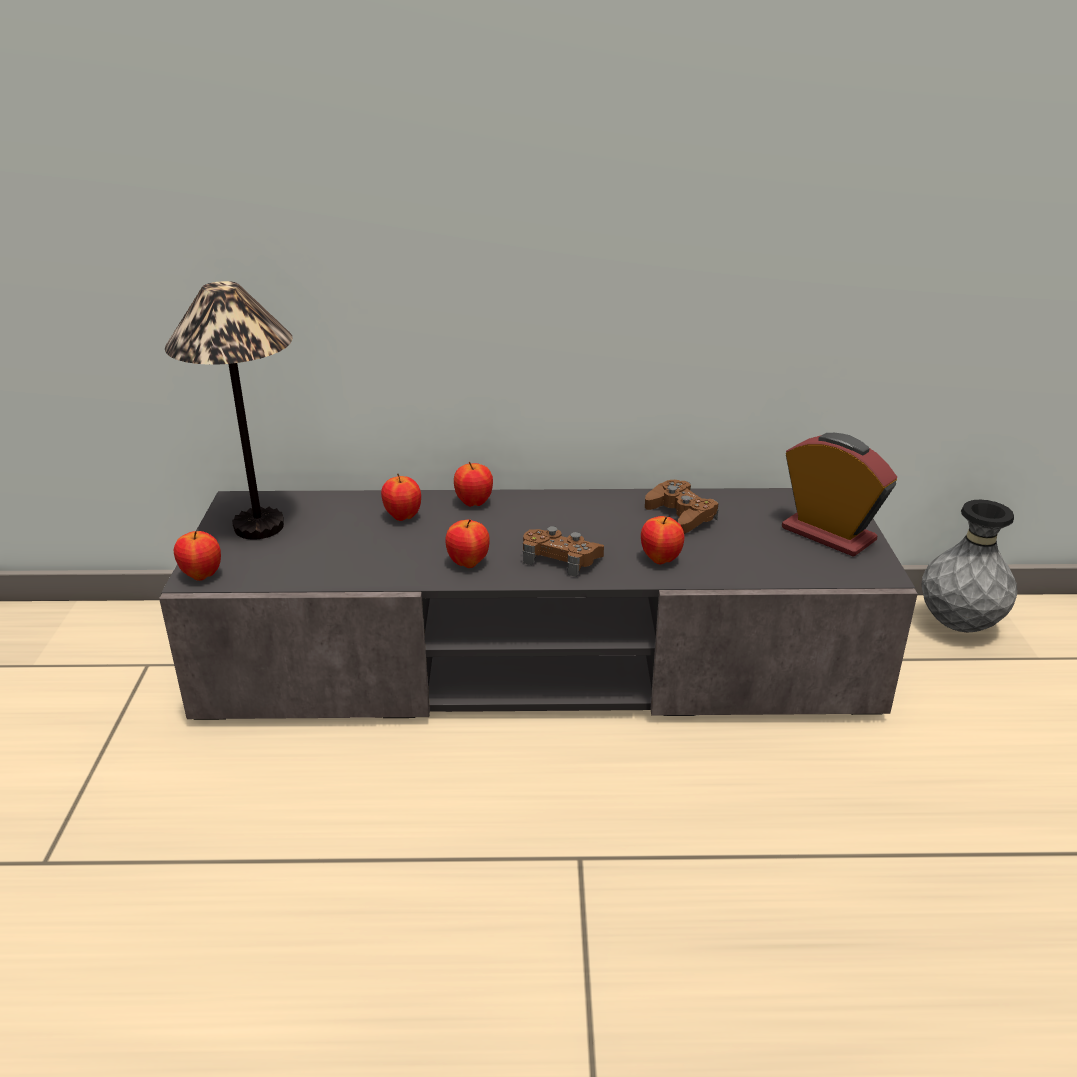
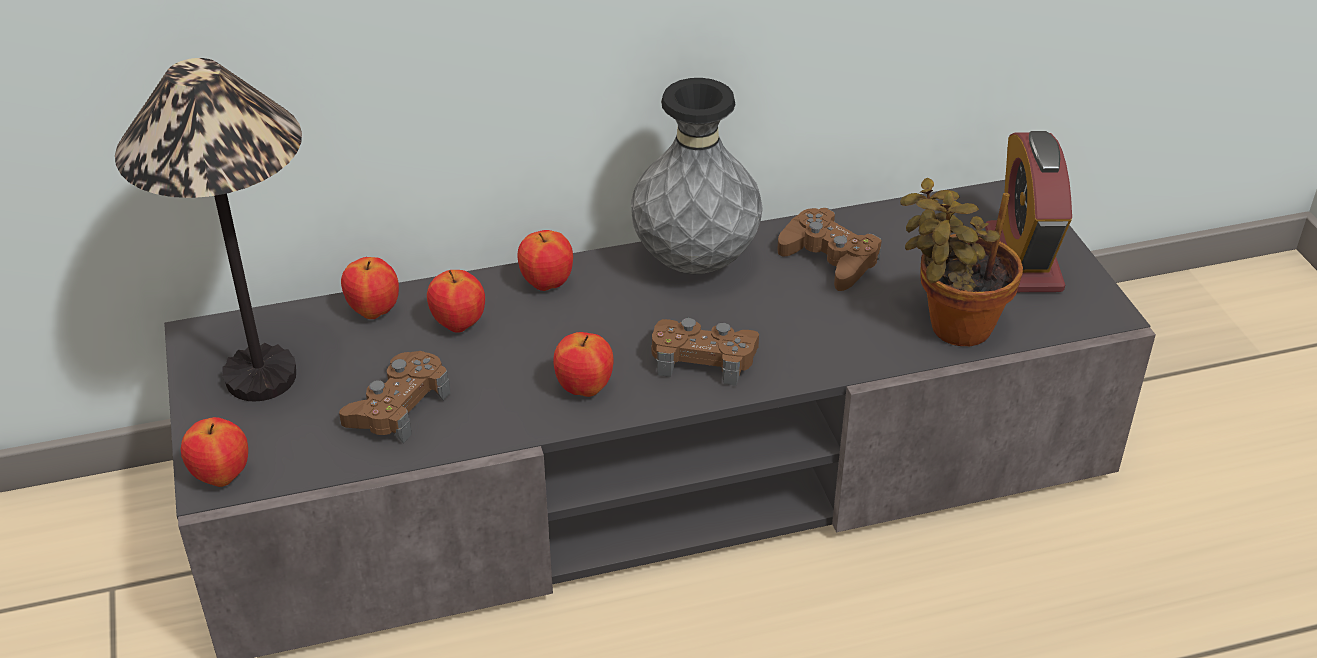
camera: 15 degrees left, 10 degrees up
apple [641,516,684,564] -> apple moved to [341,257,399,319]
alarm clock [782,433,897,557] -> alarm clock turned 120 degrees counterclockwise [985,131,1072,292]
grey vase [921,500,1017,632] -> grey vase moved to [631,78,763,274]
none -> brown game controller [339,351,450,443]
none -> potted plant [900,177,1023,346]

